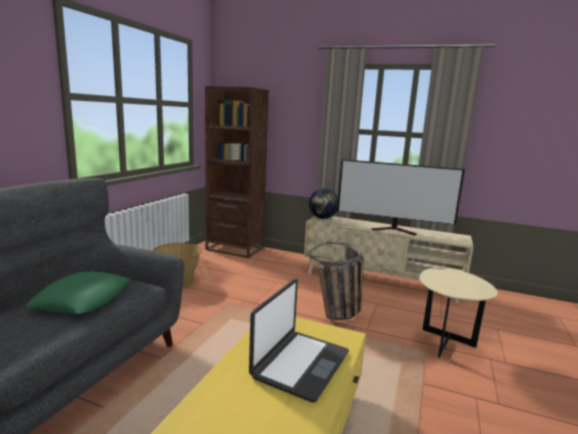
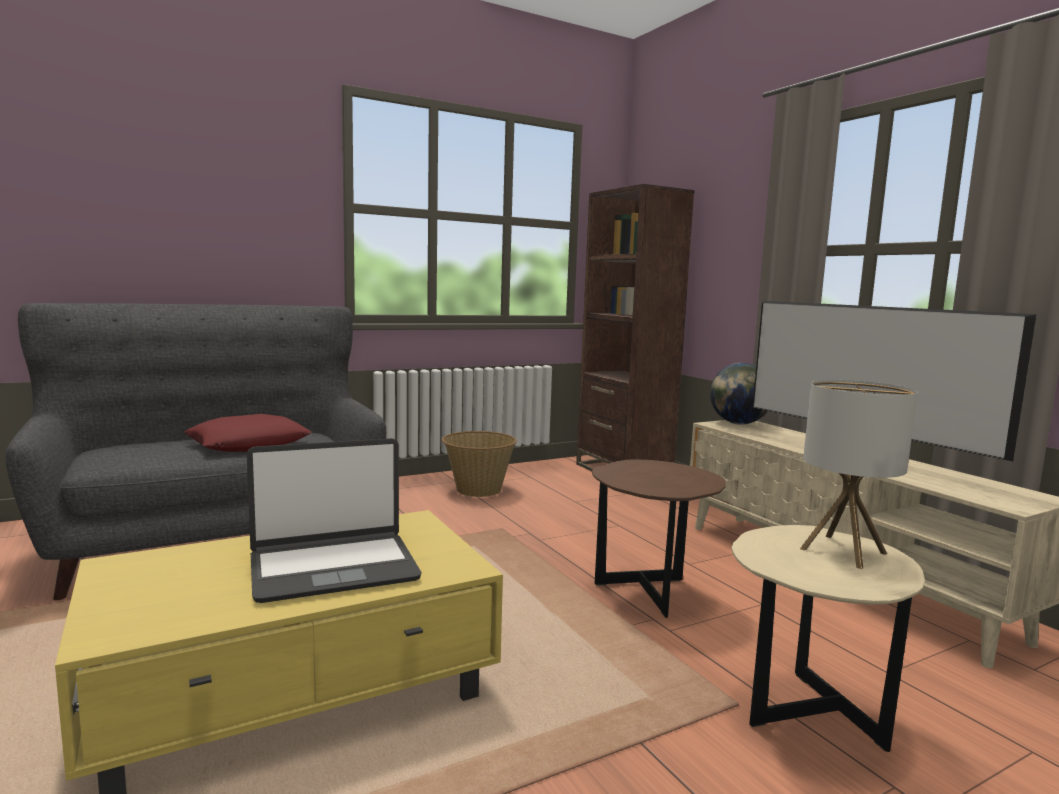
camera: 40 degrees right, 5 degrees down
green pillow [26,271,130,314] -> red pillow [184,414,311,452]
basket [309,242,364,320] -> brown side table [592,459,726,618]
none -> table lamp [800,380,918,569]

